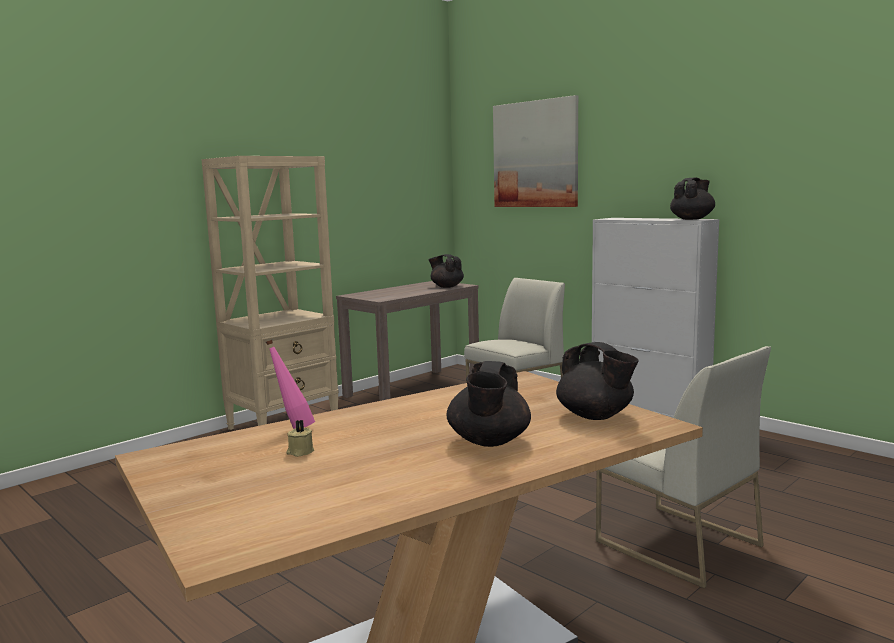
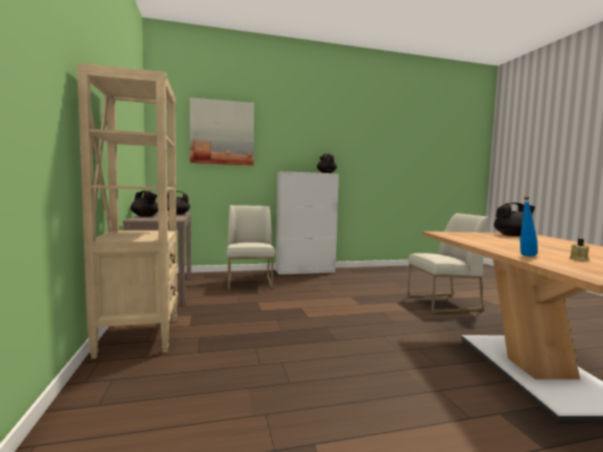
camera: 60 degrees left, 5 degrees down
pink bottle [266,340,315,429] -> blue bottle [520,196,538,256]
black teapot [447,361,531,447] -> black teapot moved to [130,191,158,217]

